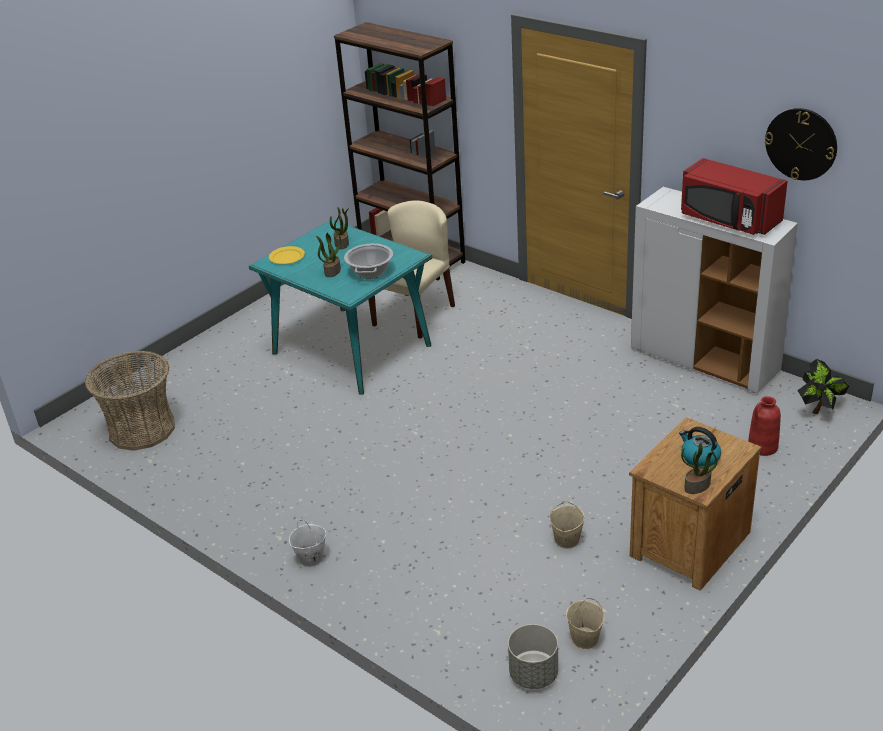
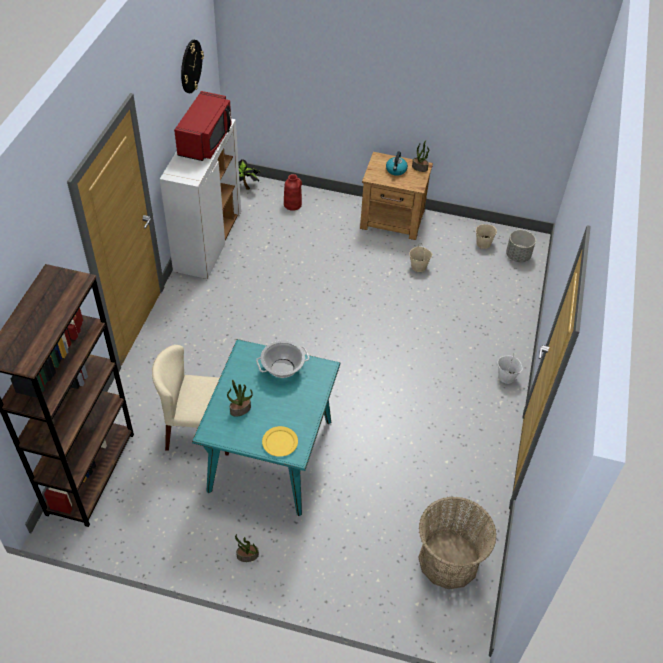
camera: 120 degrees left, 15 degrees up
potted plant [316,232,342,277] -> potted plant moved to [235,534,259,562]

